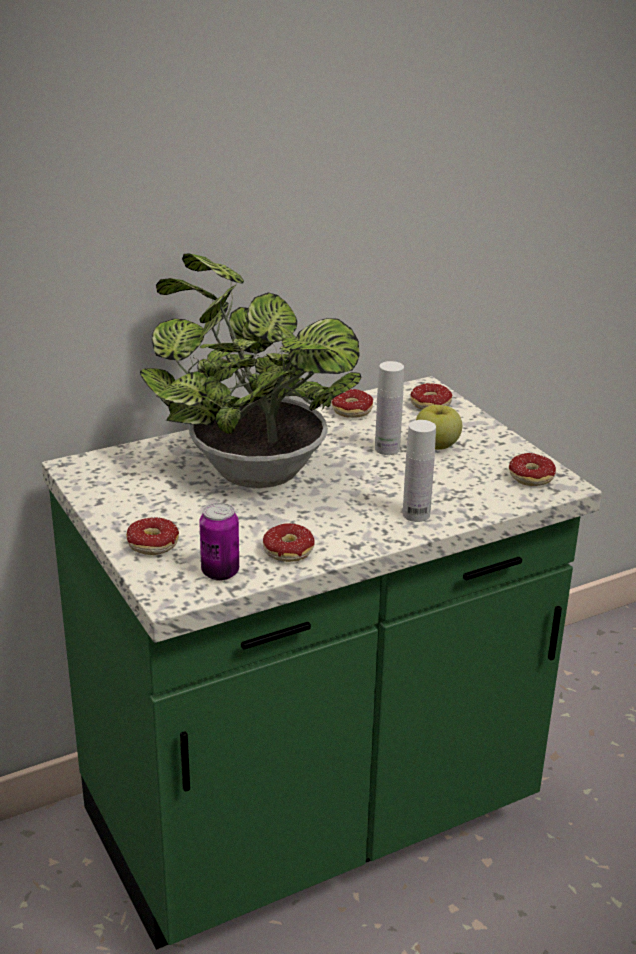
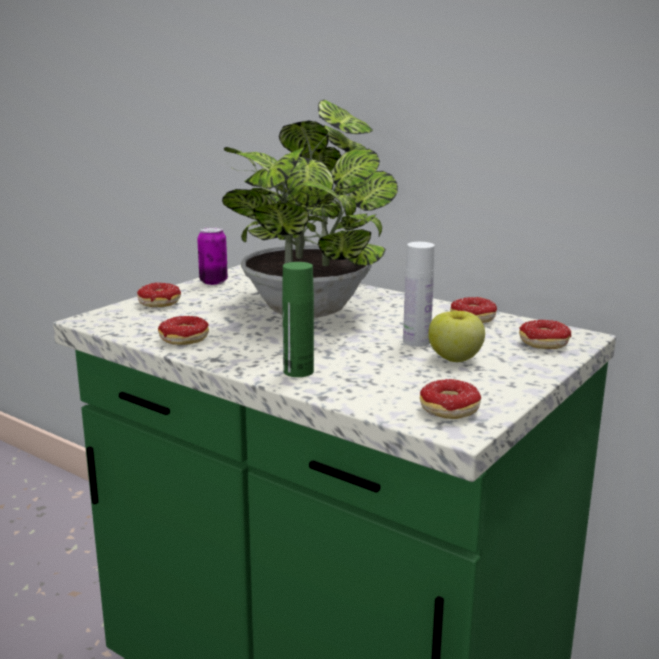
camera: 65 degrees right, 10 degrees down
can [199,503,239,581] -> can moved to [197,227,228,285]
white bottle [403,420,436,522] -> green bottle [282,262,314,377]

